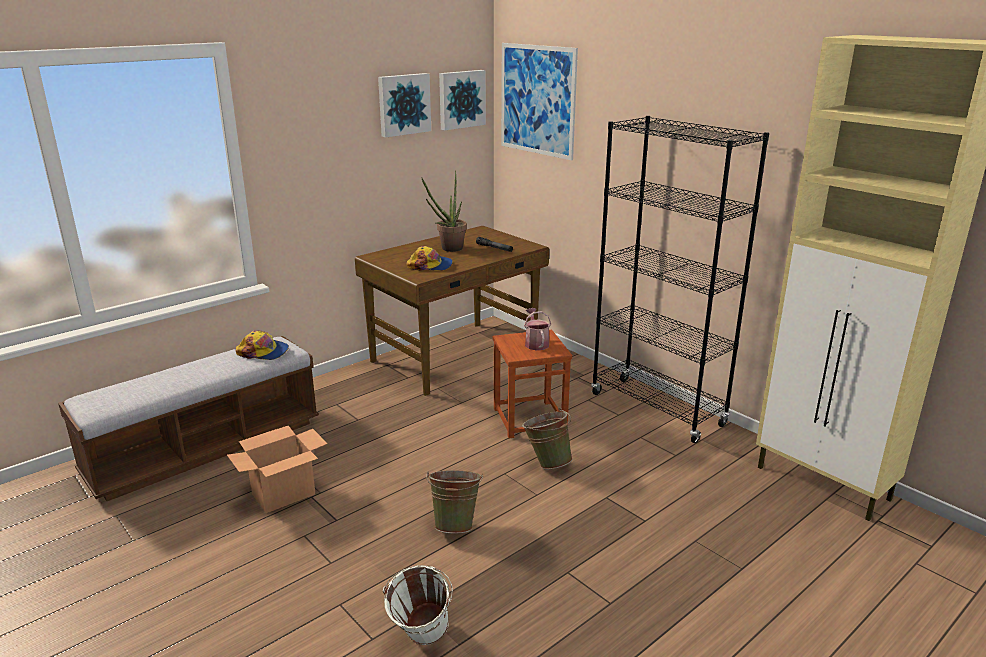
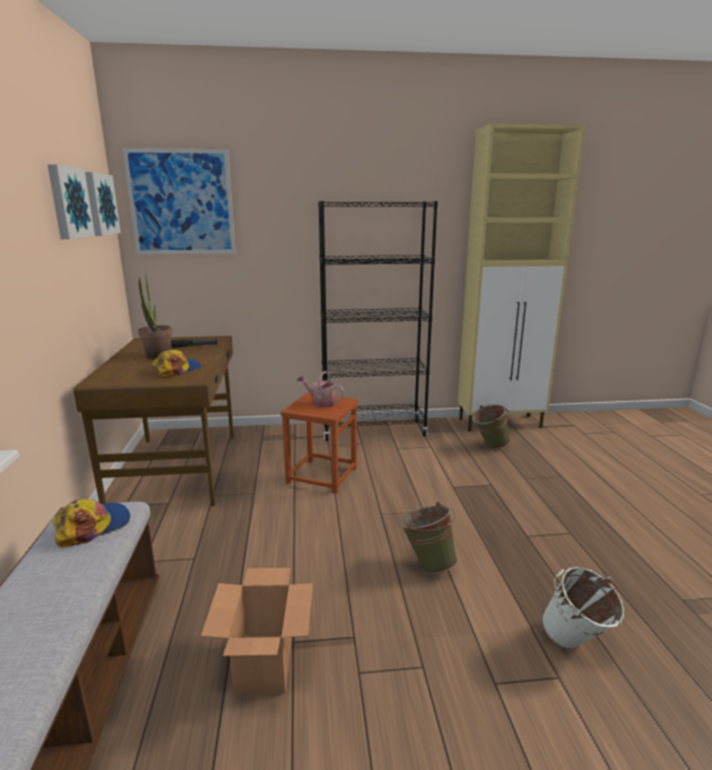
camera: 55 degrees left, 5 degrees down
green bucket [522,408,572,469] -> green bucket moved to [472,404,510,449]

